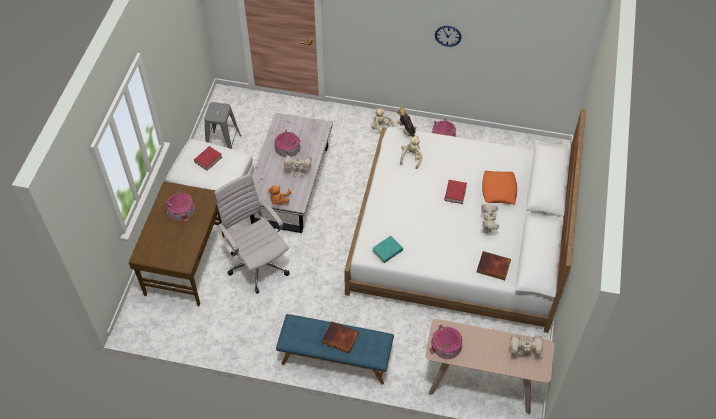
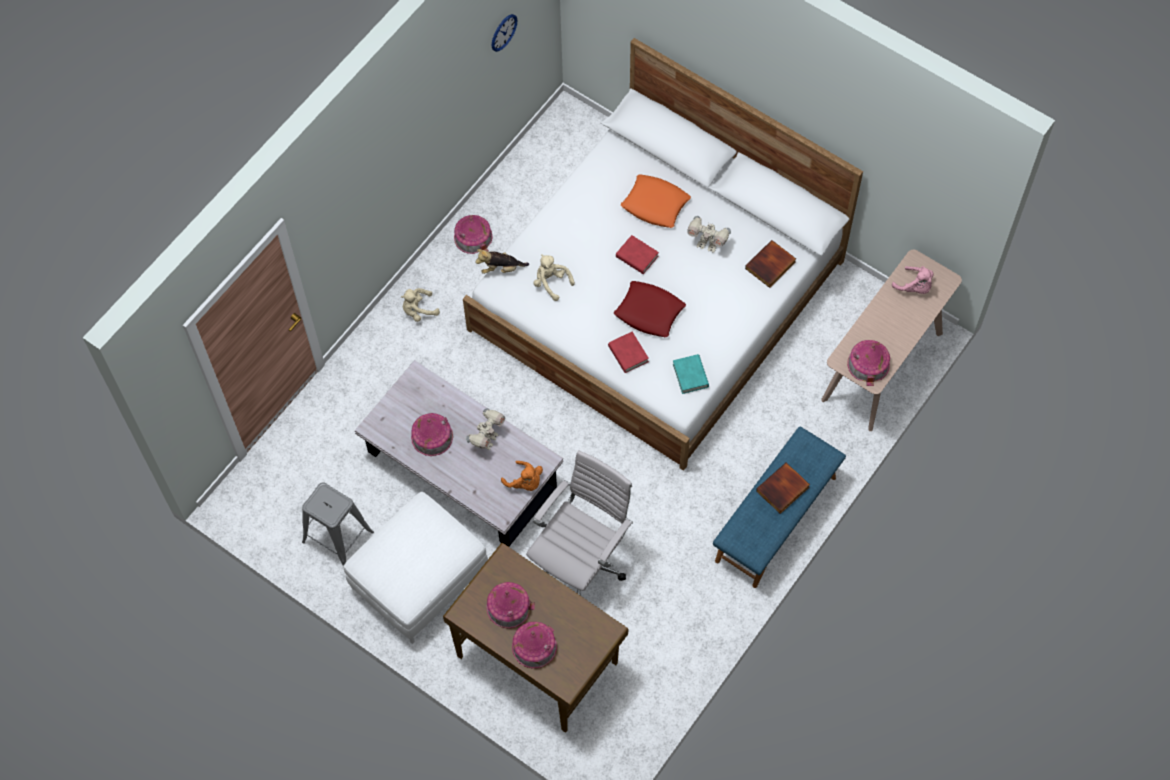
camera: 65 degrees left, 10 degrees up
red book [194,146,222,171] -> red book moved to [608,332,649,373]
white office chair [214,173,290,294] -> white office chair turned 135 degrees clockwise [526,450,633,595]
wall clock [435,26,461,47] -> wall clock moved to [492,14,517,52]
toy robot [510,335,543,356] -> pink plush toy [892,266,933,294]
none -> toy house [512,622,557,668]
none -> red pillow [614,281,686,337]

